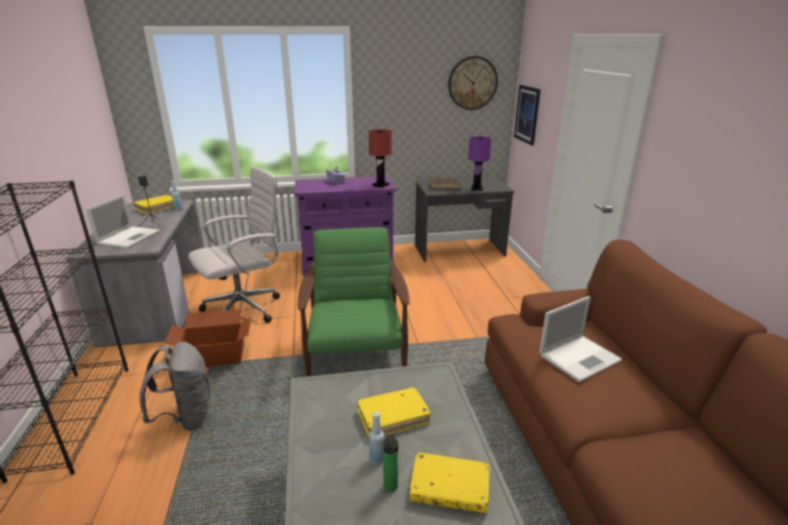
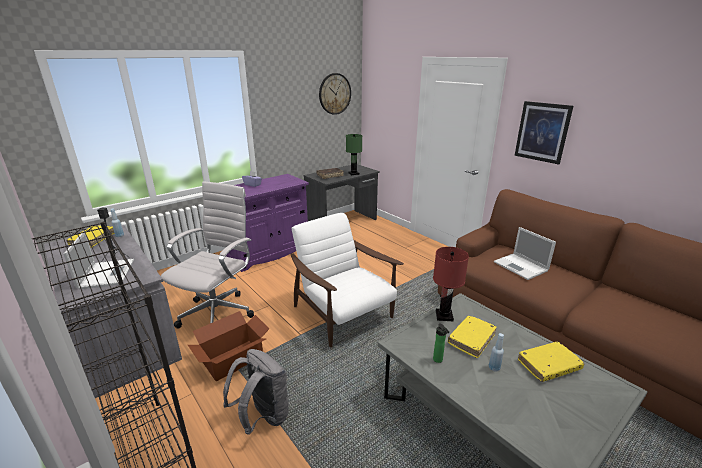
camera: 30 degrees left, 0 degrees up
green armchair [298,227,409,376] -> white armchair [291,213,404,347]
red table lamp [369,129,392,188] -> red table lamp moved to [433,247,469,321]
bottle [383,434,398,492] -> bottle moved to [433,323,449,363]
purple table lamp [468,137,492,191] -> green table lamp [346,134,362,175]
picture [514,85,541,146] -> picture moved to [514,101,573,165]
laptop [539,296,622,382] -> laptop turned 120 degrees clockwise [494,227,556,280]

